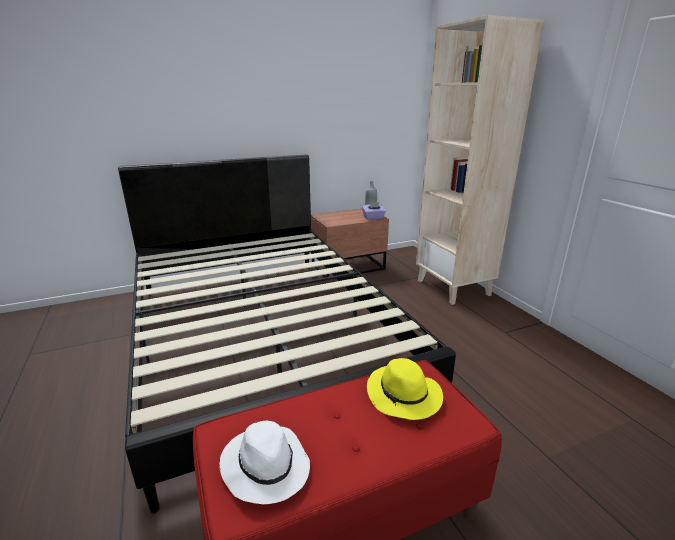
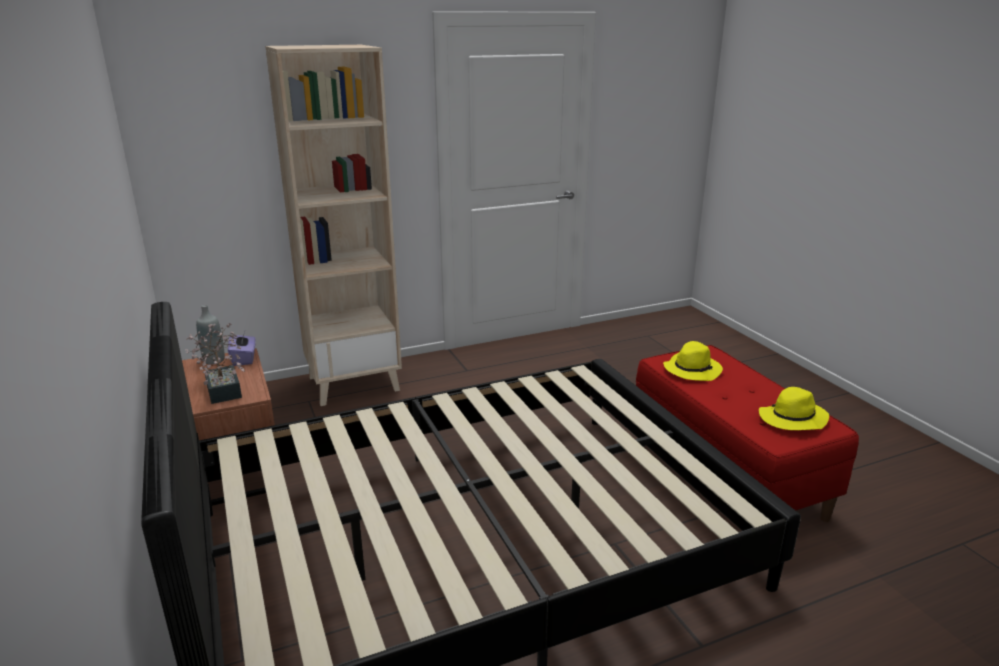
camera: 90 degrees left, 0 degrees up
white hat [220,421,310,504] -> yellow hat [759,387,829,430]
none -> potted plant [185,323,245,404]

